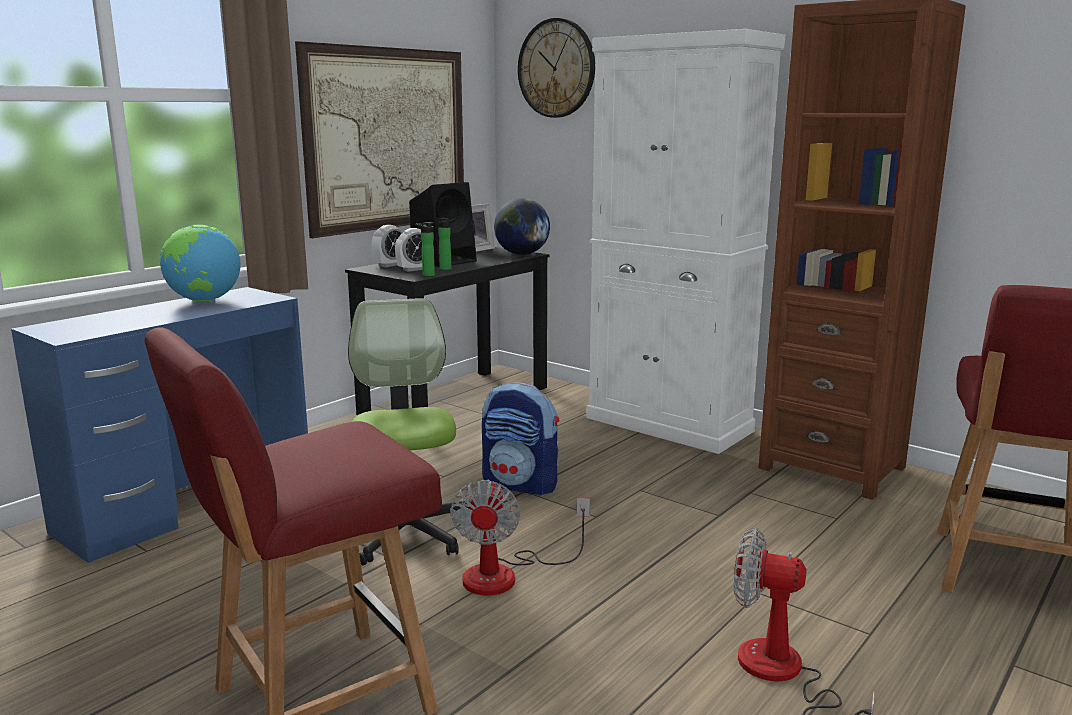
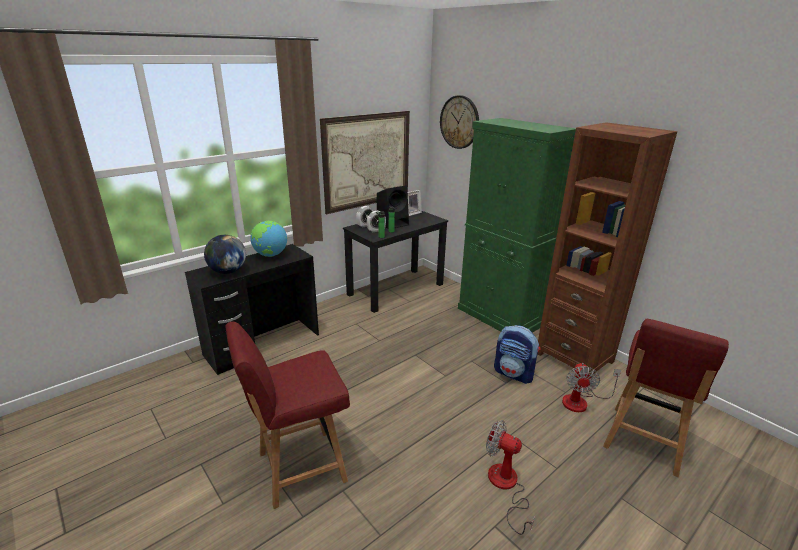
camera: 10 degrees right, 10 degrees up
blue desk [11,287,308,563] -> black desk [185,244,319,375]
office chair [348,298,471,565] -> none
fan [450,480,590,596] -> fan moved to [562,363,621,412]
backpack [482,383,559,496] -> backpack moved to [494,325,540,384]
globe [494,198,550,255] -> globe moved to [204,235,246,274]
white cabinet [587,29,785,454] -> green cabinet [458,118,576,333]

